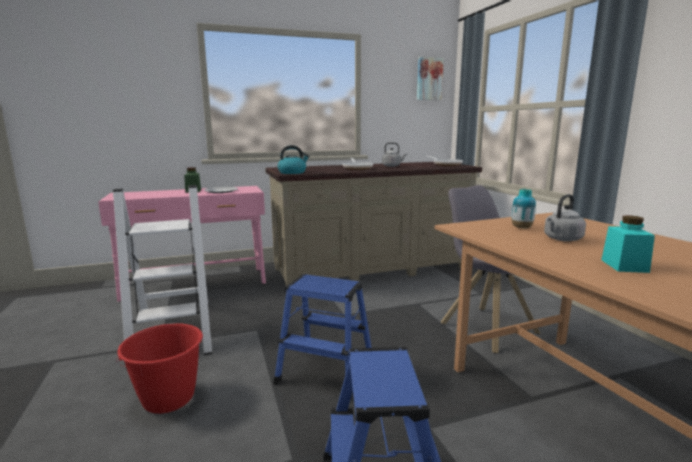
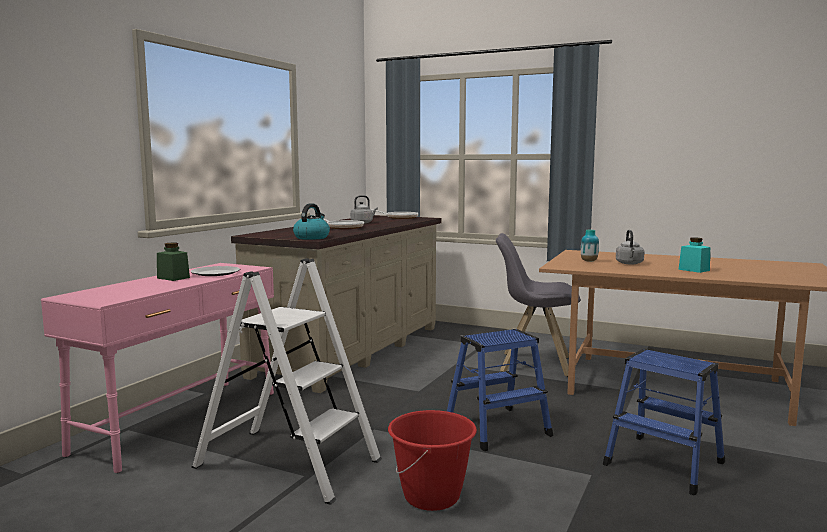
camera: 45 degrees left, 5 degrees down
picture [417,57,444,100] -> none

